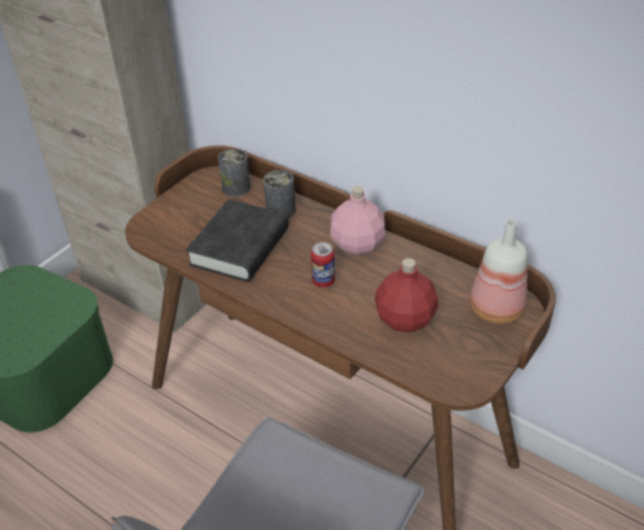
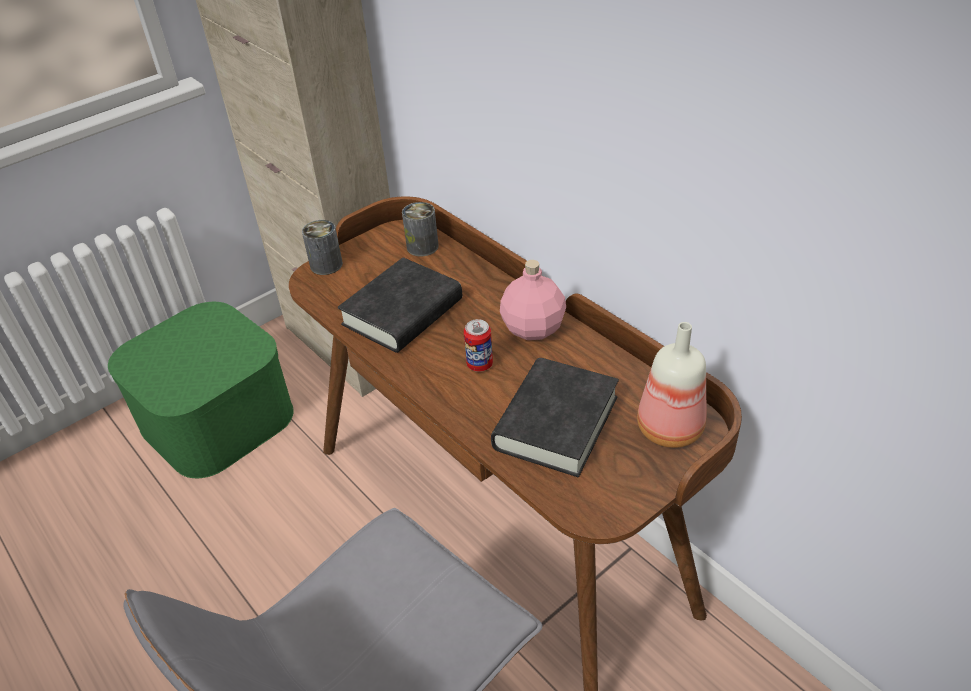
camera: 15 degrees right, 0 degrees up
can [263,170,296,218] -> can moved to [302,220,343,275]
red bottle [375,258,438,333] -> black book [491,358,619,477]

